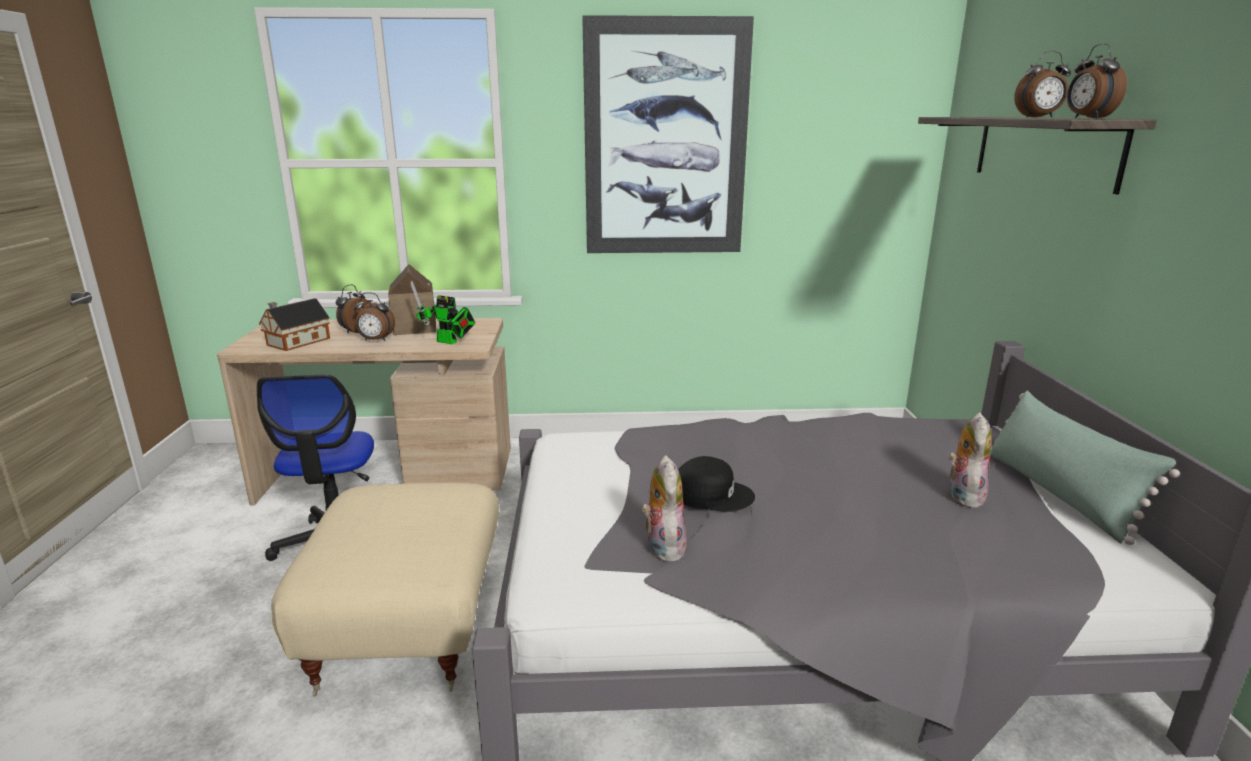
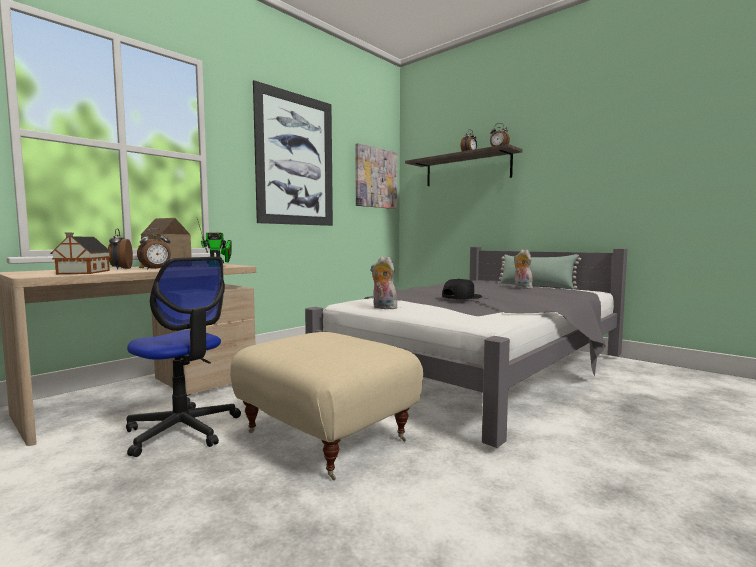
camera: 45 degrees left, 15 degrees down
plush toy [641,455,687,562] -> plush toy moved to [370,256,397,309]
none -> picture [355,143,397,209]

